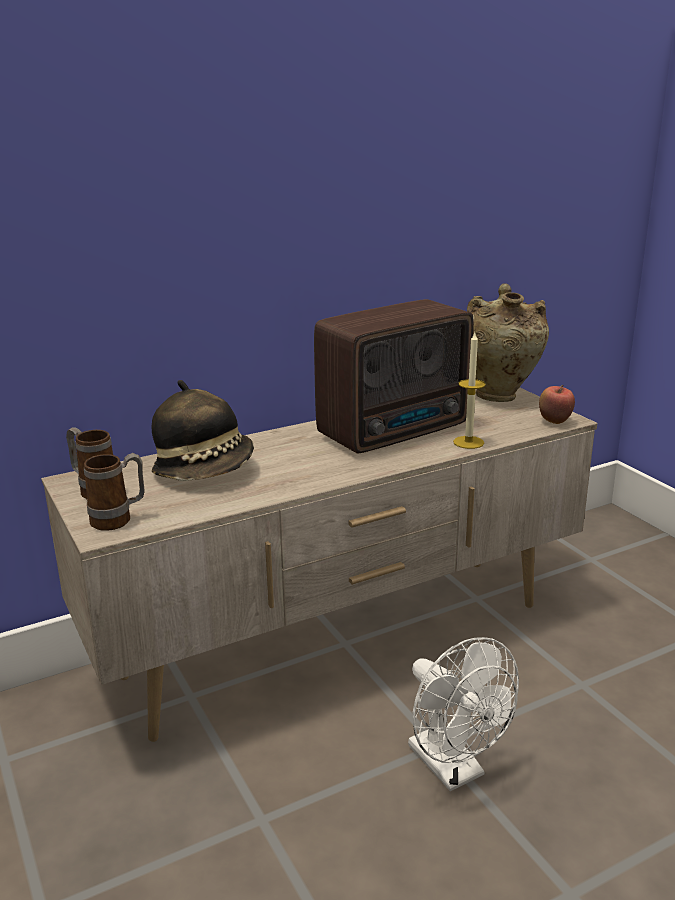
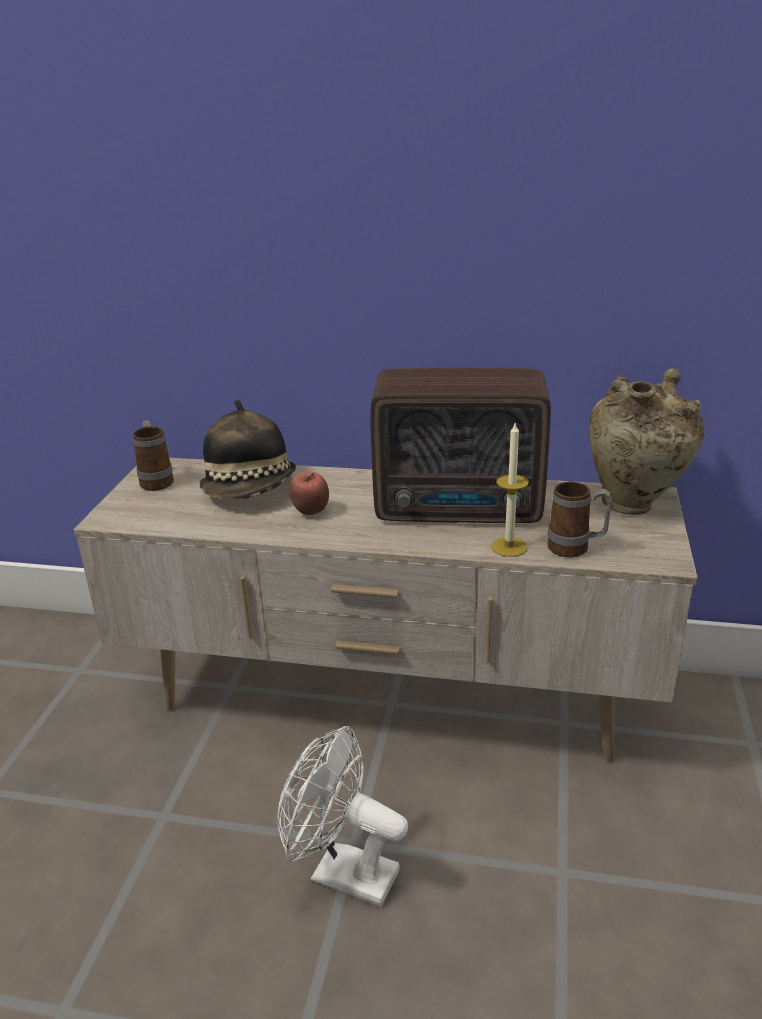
camera: 40 degrees right, 5 degrees up
mug [84,453,145,531] -> mug moved to [548,481,613,557]
white fan [408,637,519,791] -> white fan turned 105 degrees clockwise [277,726,408,906]
apple [539,385,575,424] -> apple moved to [289,471,329,515]

